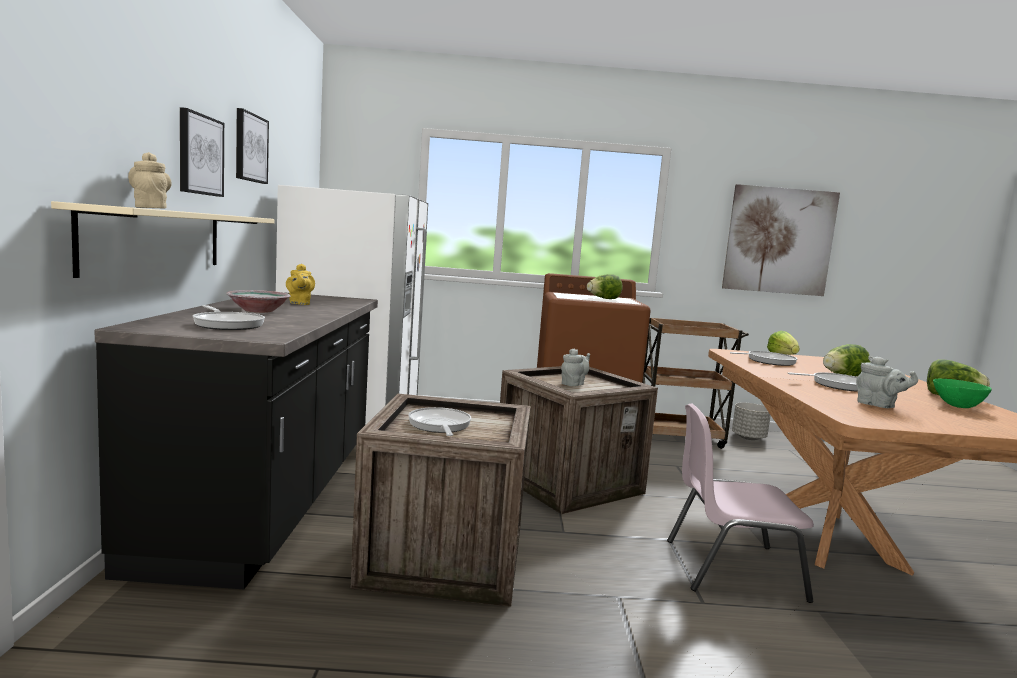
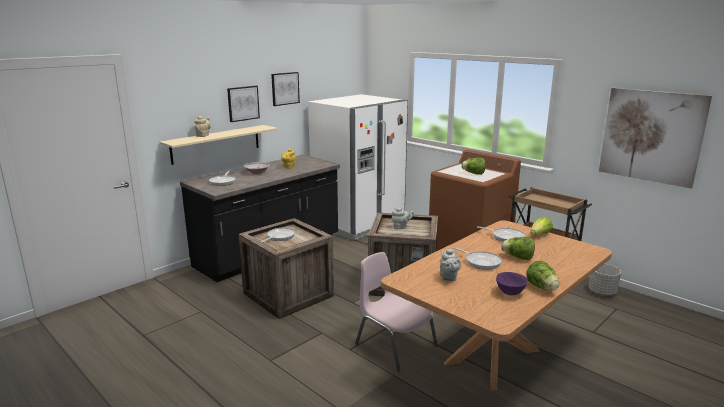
camera: 45 degrees right, 10 degrees up
green bowl [933,379,992,408] -> purple bowl [496,272,528,295]

